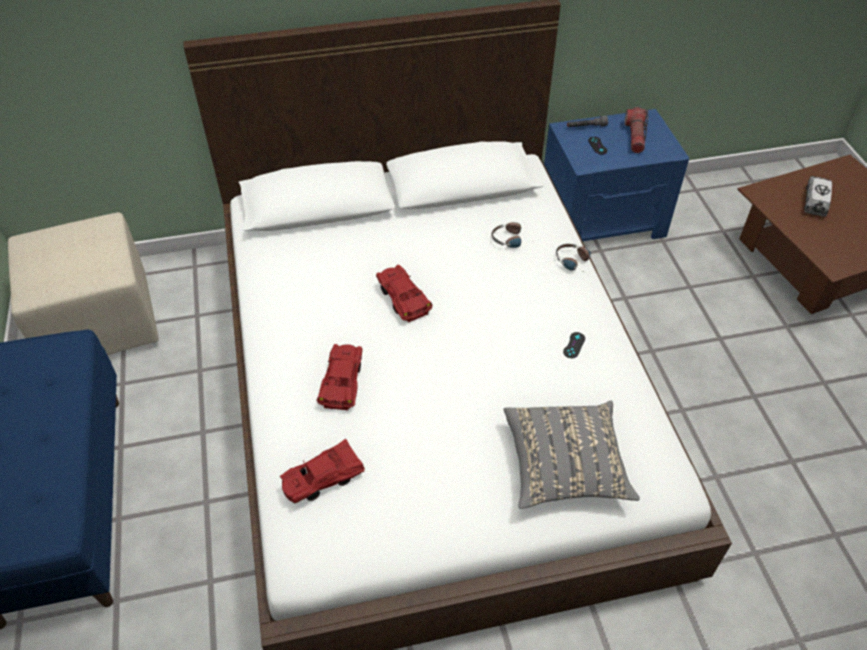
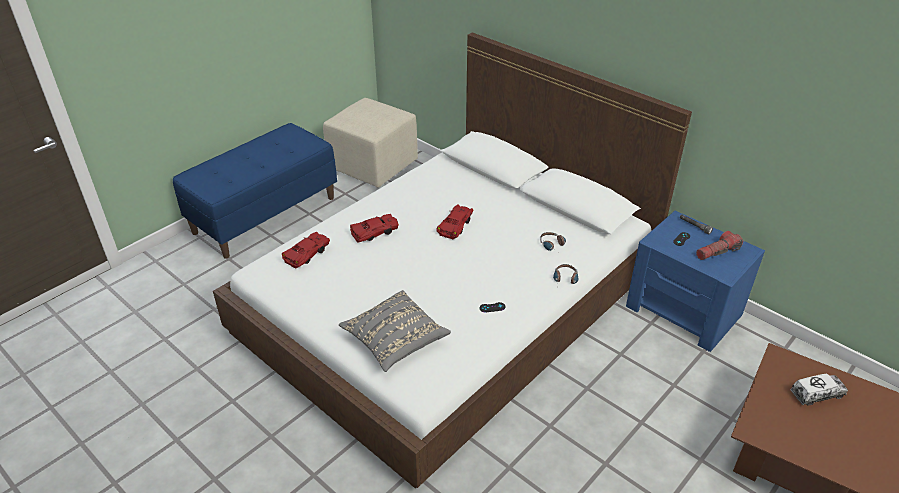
camera: 55 degrees right, 10 degrees down
red toy car [280,438,365,503] -> red toy car turned 105 degrees clockwise [282,232,330,269]

